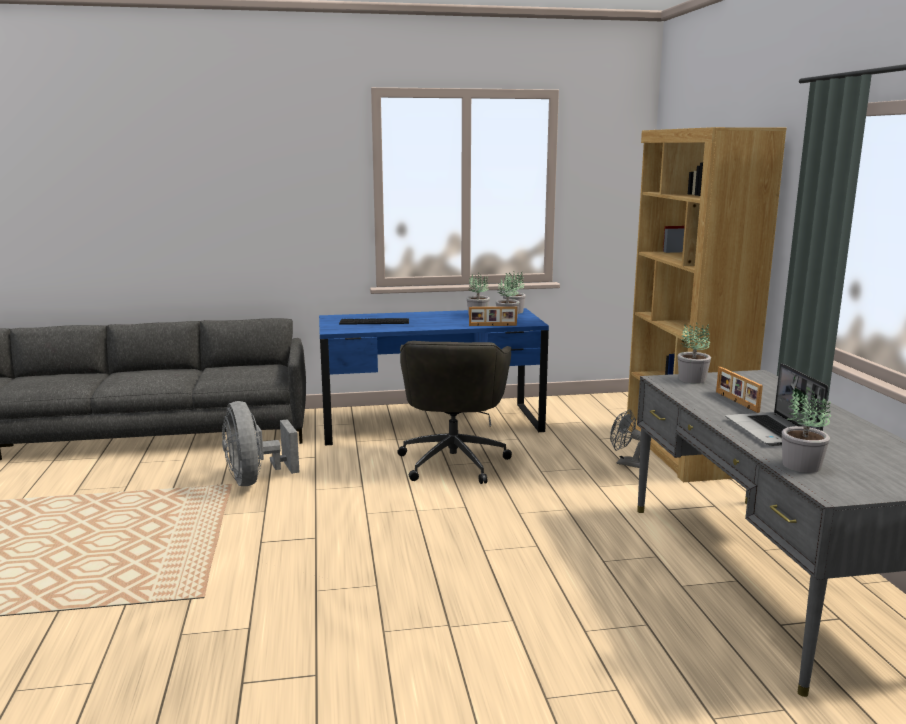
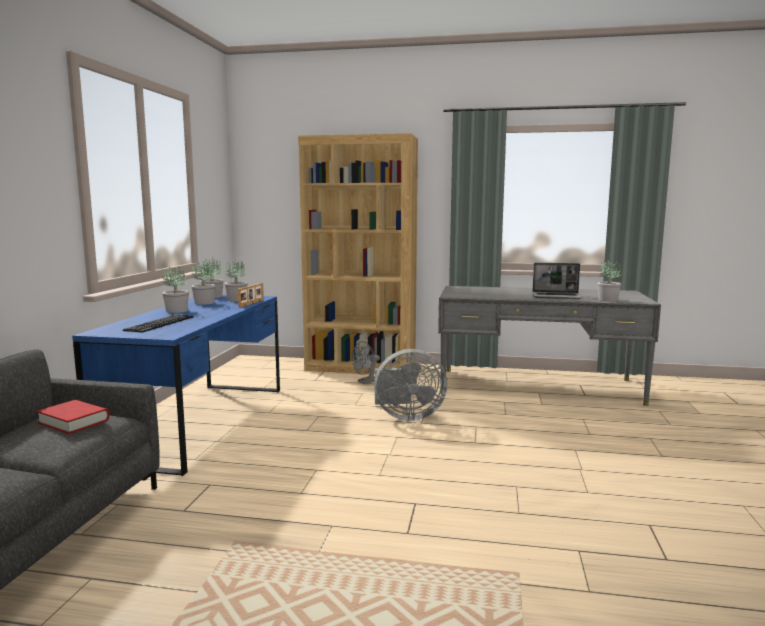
camera: 70 degrees left, 5 degrees down
grey fan [222,401,299,486] -> grey fan moved to [374,349,447,421]
grey office chair [398,341,512,484] -> none
potted plant [678,322,711,384] -> potted plant moved to [162,266,189,313]
picture frame [716,367,763,413] -> none
none -> red book [36,400,109,434]

